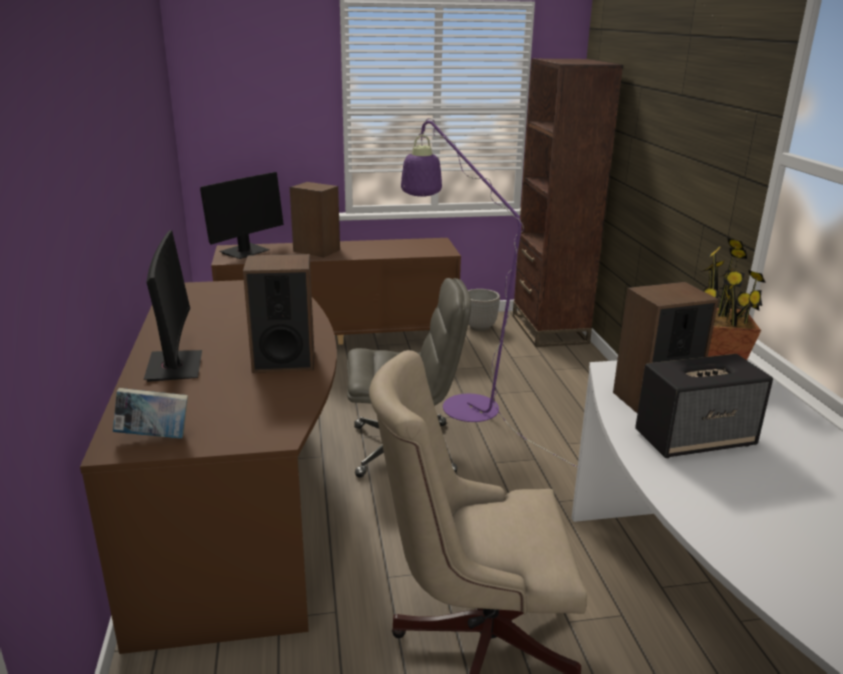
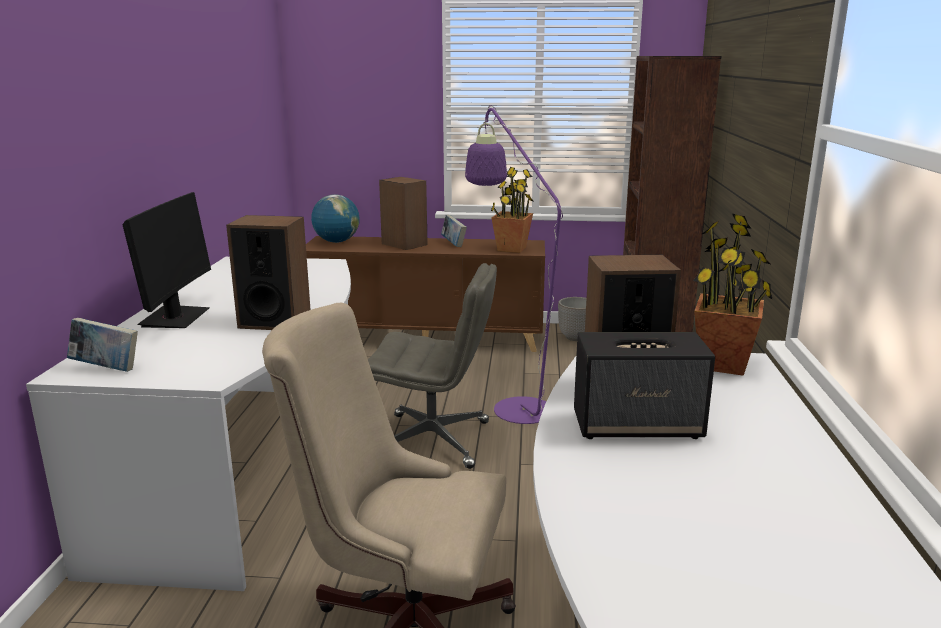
camera: 15 degrees right, 5 degrees down
brown desk [80,280,337,654] -> white desk [26,257,351,591]
monitor [200,172,284,259] -> globe [311,194,360,243]
none -> book [441,215,467,247]
none -> potted plant [491,167,533,253]

